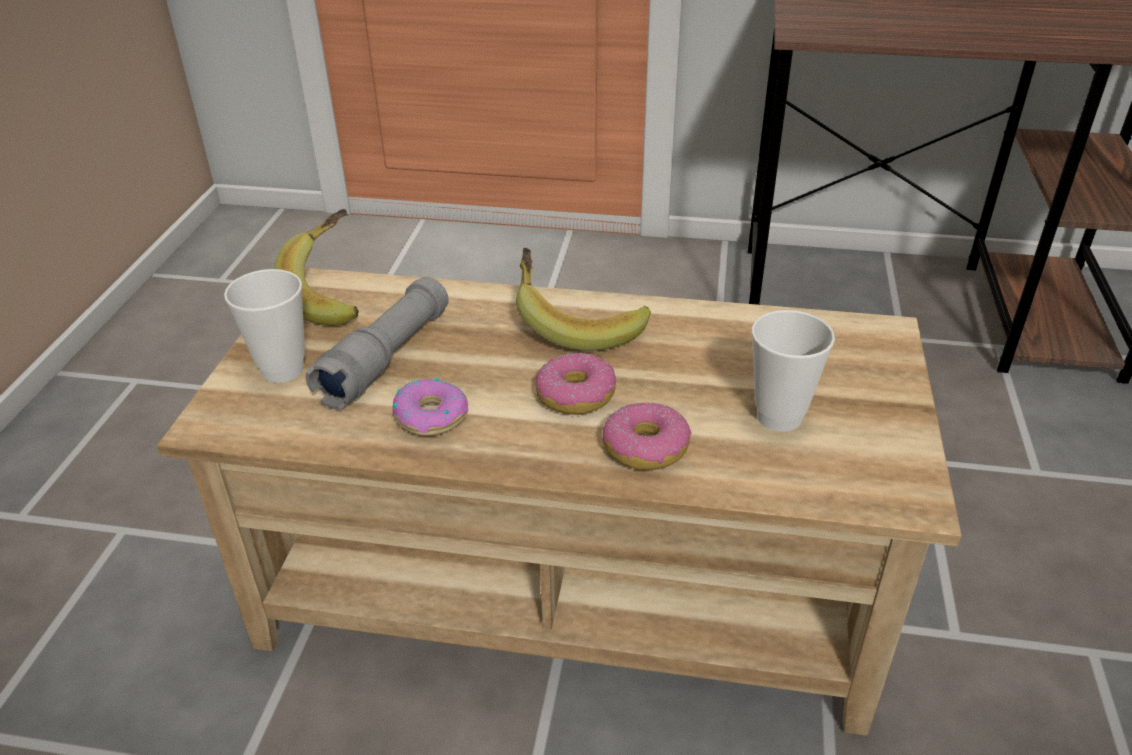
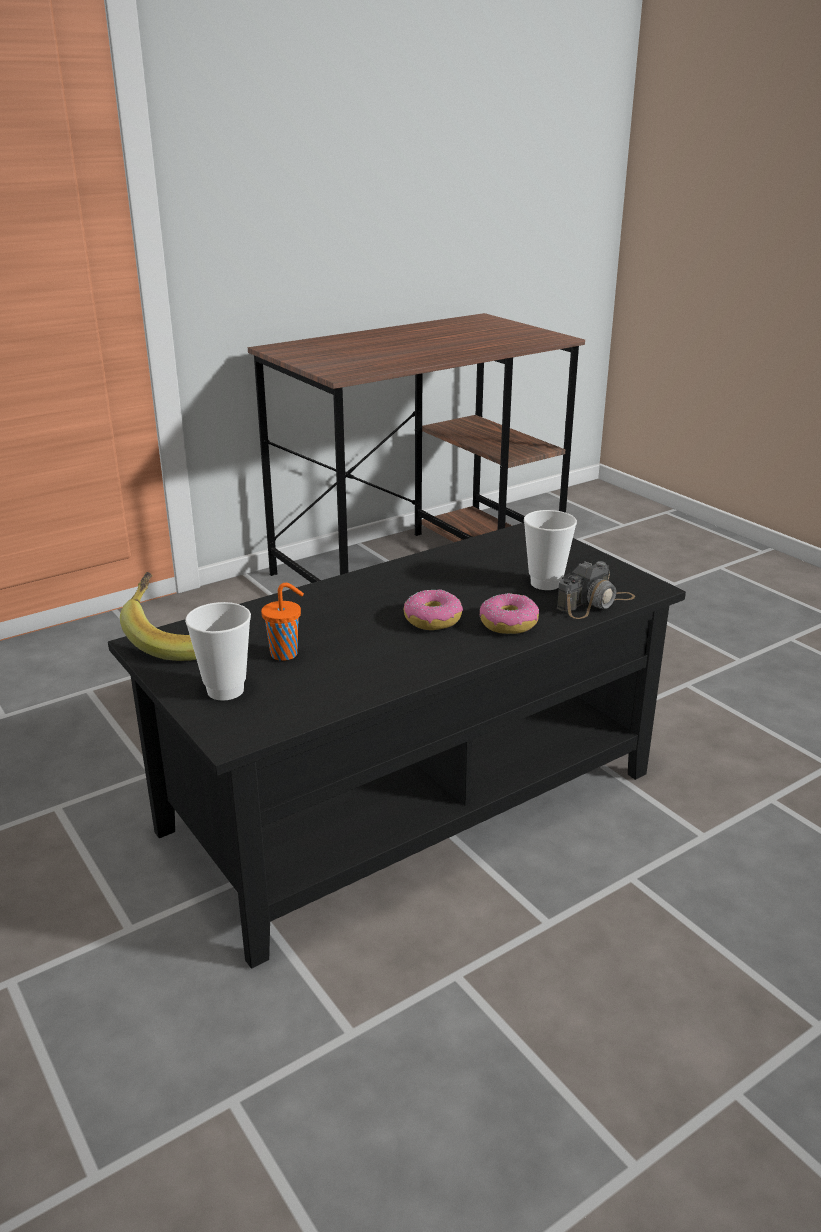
camera: 45 degrees left, 10 degrees down
beige coffee table [157,268,961,736] -> black coffee table [108,523,686,969]
grey flashlight [306,277,449,410] -> orange cup [261,583,304,661]
donut [392,378,469,436] -> none
banana [516,248,651,351] -> none
none -> camera [557,561,635,619]

